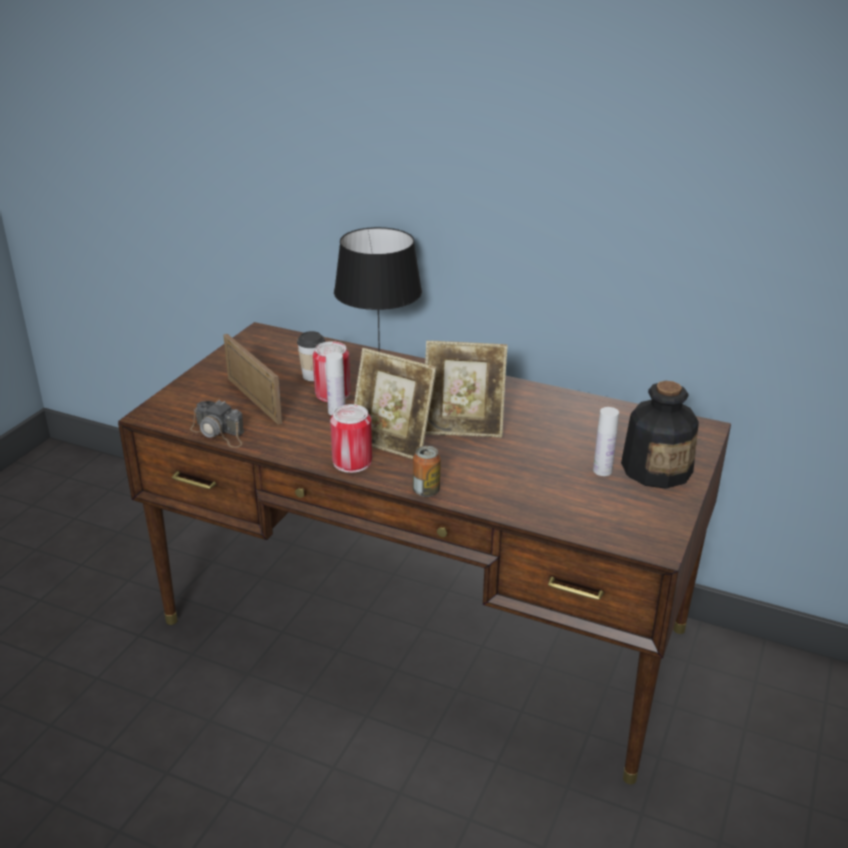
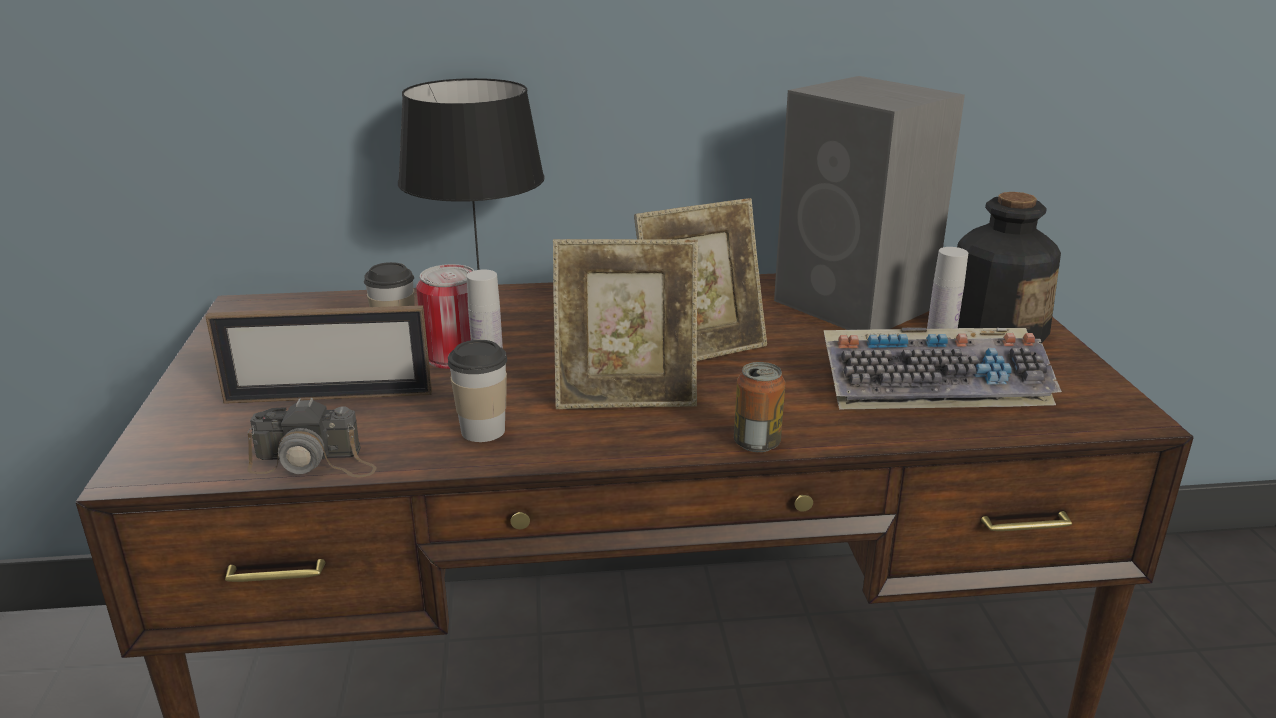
camera: 30 degrees left, 5 degrees down
picture frame [223,334,282,425] -> picture frame turned 150 degrees clockwise [205,305,432,404]
can [330,404,372,473] -> none
none -> cup [448,340,507,442]
none -> grey speaker [774,76,965,330]
none -> keyboard [824,328,1062,409]

